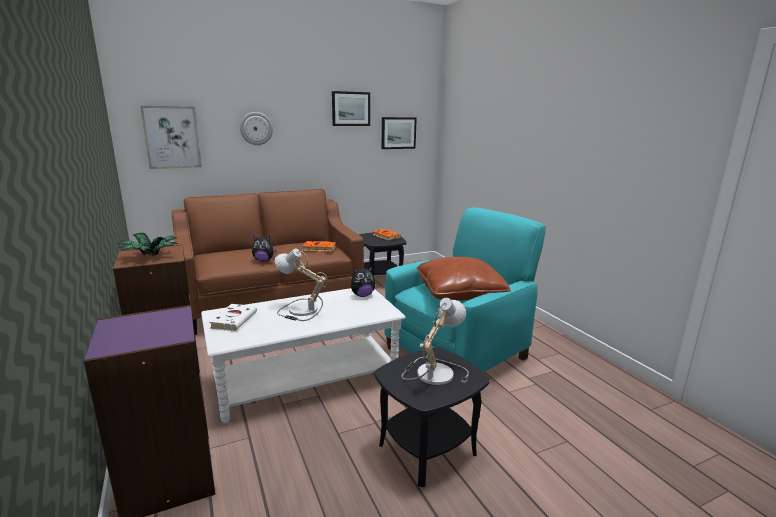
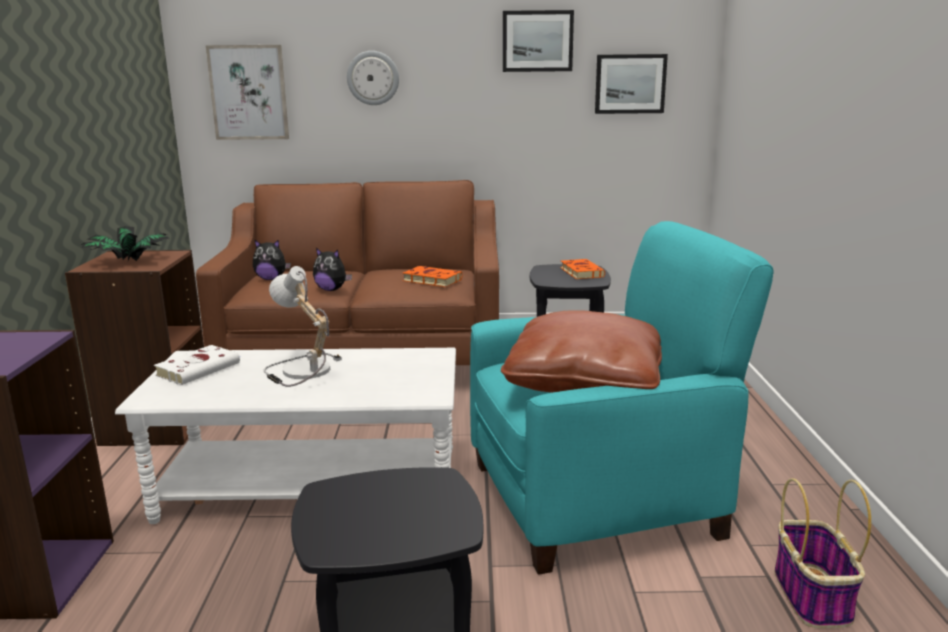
camera: 25 degrees right, 0 degrees up
plush toy [351,266,375,297] -> plush toy moved to [253,240,291,280]
table lamp [402,298,469,385] -> none
none -> basket [775,478,871,628]

